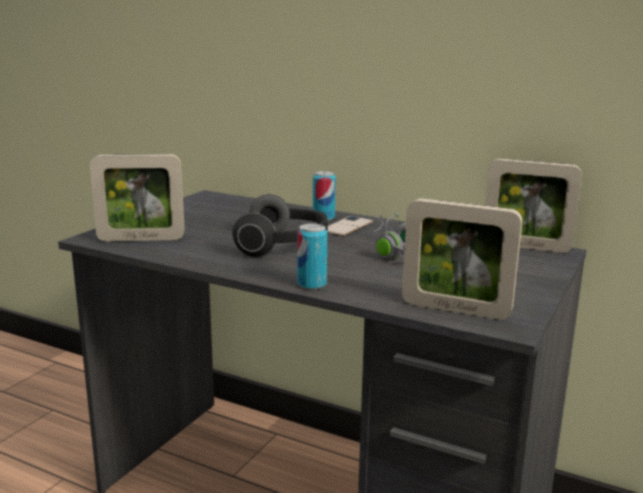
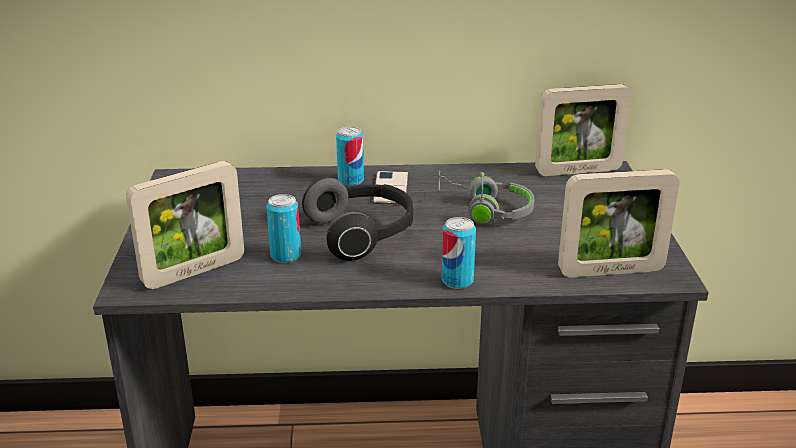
camera: 30 degrees left, 10 degrees up
none -> can [266,194,301,263]

